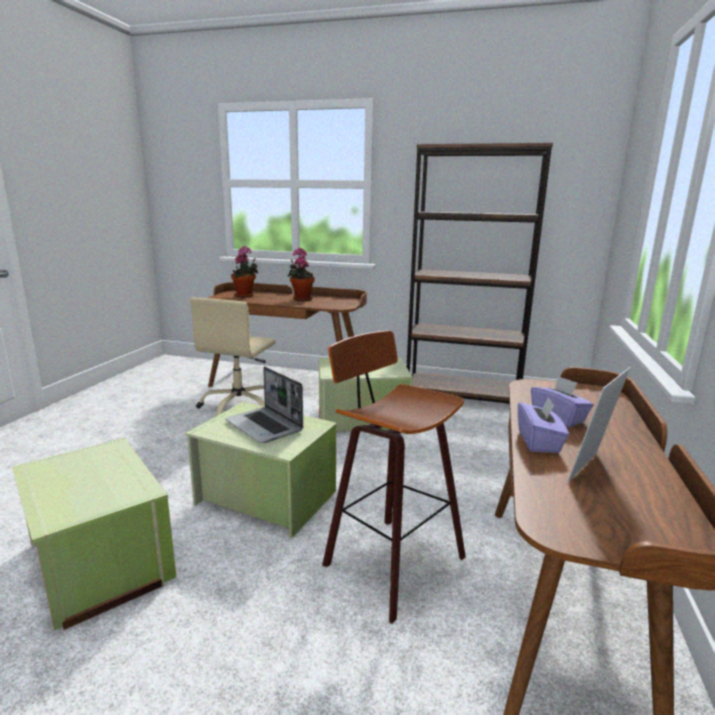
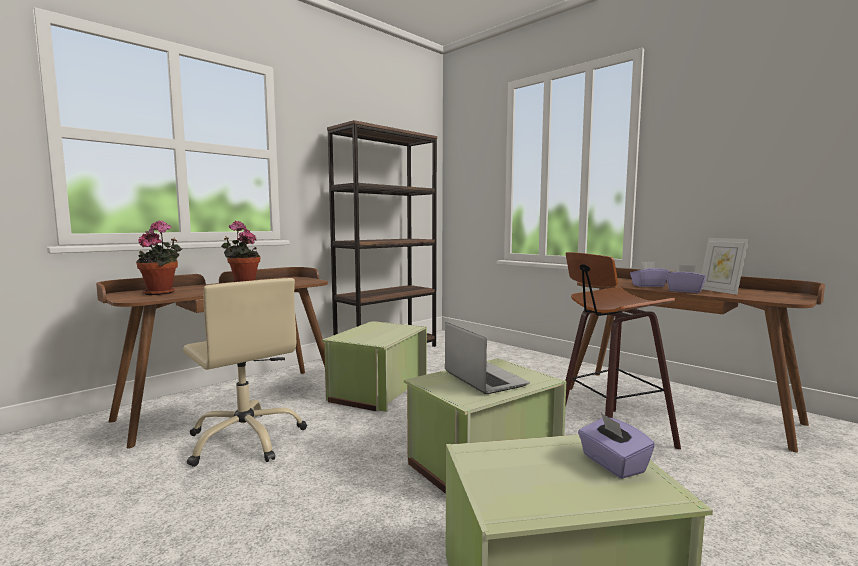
camera: 60 degrees left, 10 degrees down
laptop [225,366,303,443] -> laptop turned 105 degrees counterclockwise [445,322,530,394]
none -> purple tissue box [578,413,655,479]

